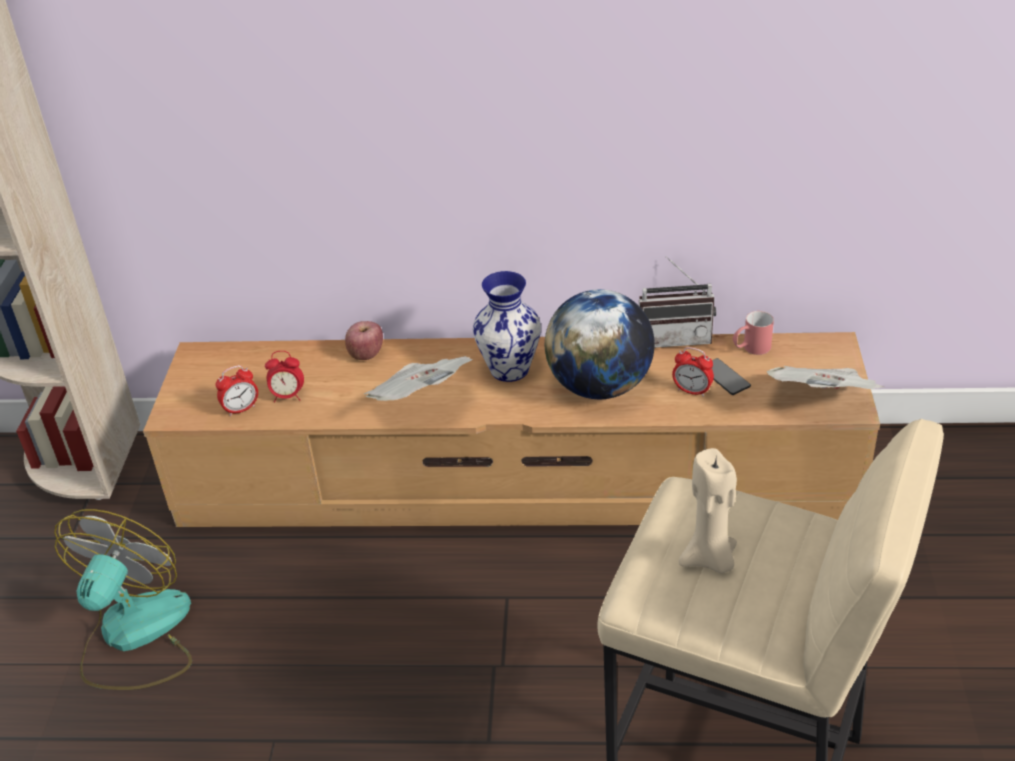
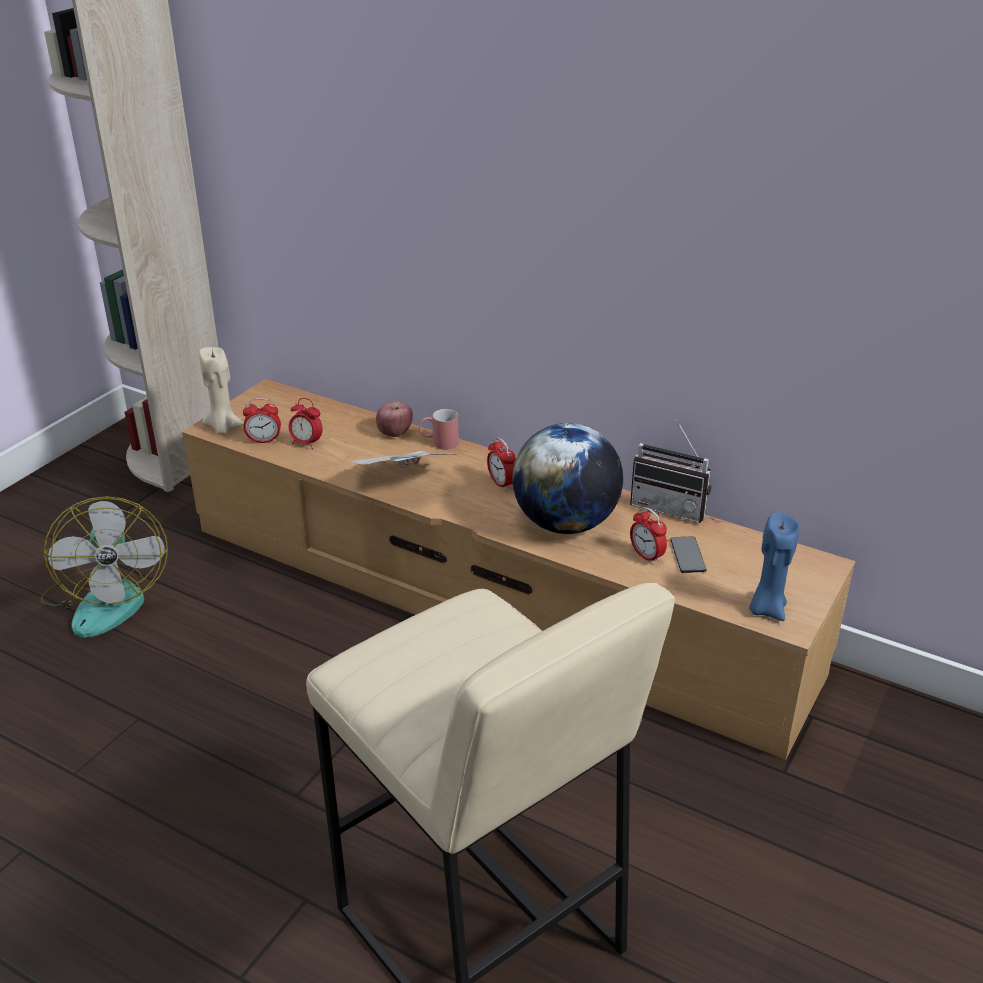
camera: 25 degrees right, 5 degrees down
fan [54,509,192,690] -> fan turned 120 degrees clockwise [40,496,168,638]
vase [473,271,541,382] -> alarm clock [487,437,515,491]
beige candle [679,448,737,573] -> beige candle moved to [199,347,244,434]
red mug [733,311,774,355] -> red mug moved to [419,409,459,450]
newspaper [766,366,884,389] -> blue candle [749,512,800,621]

